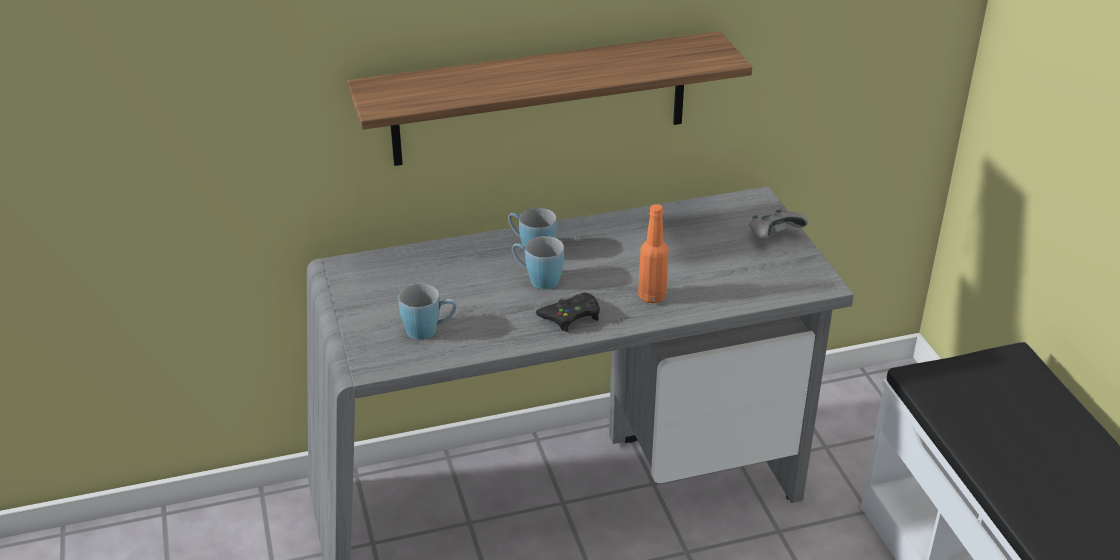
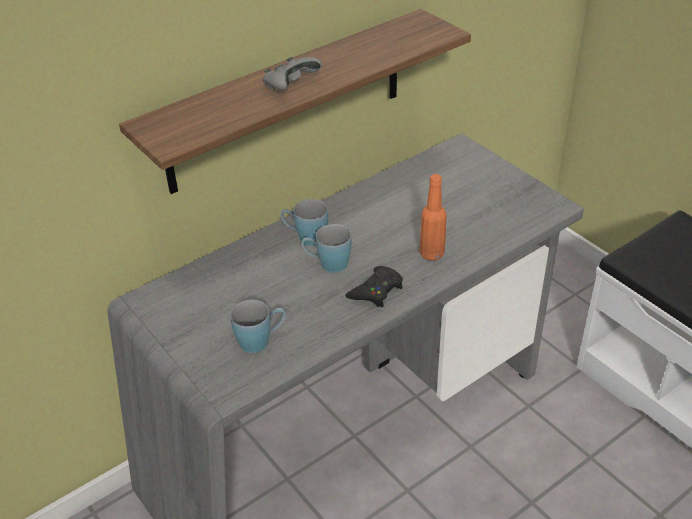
camera: 20 degrees left, 5 degrees up
grey game controller [749,209,808,239] -> grey game controller moved to [262,57,322,90]

